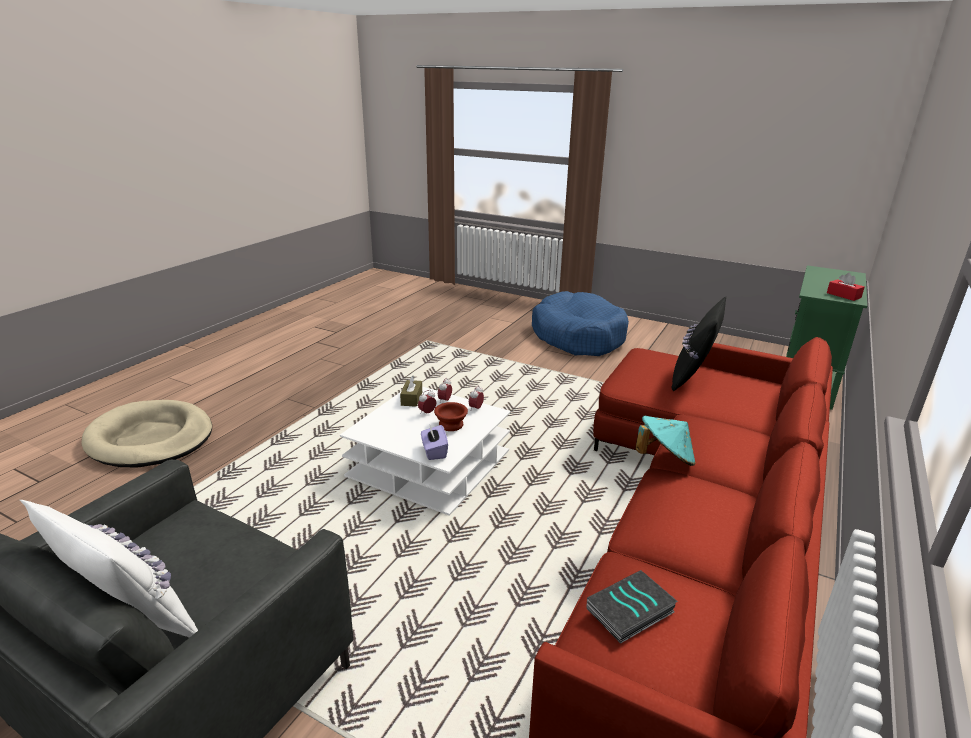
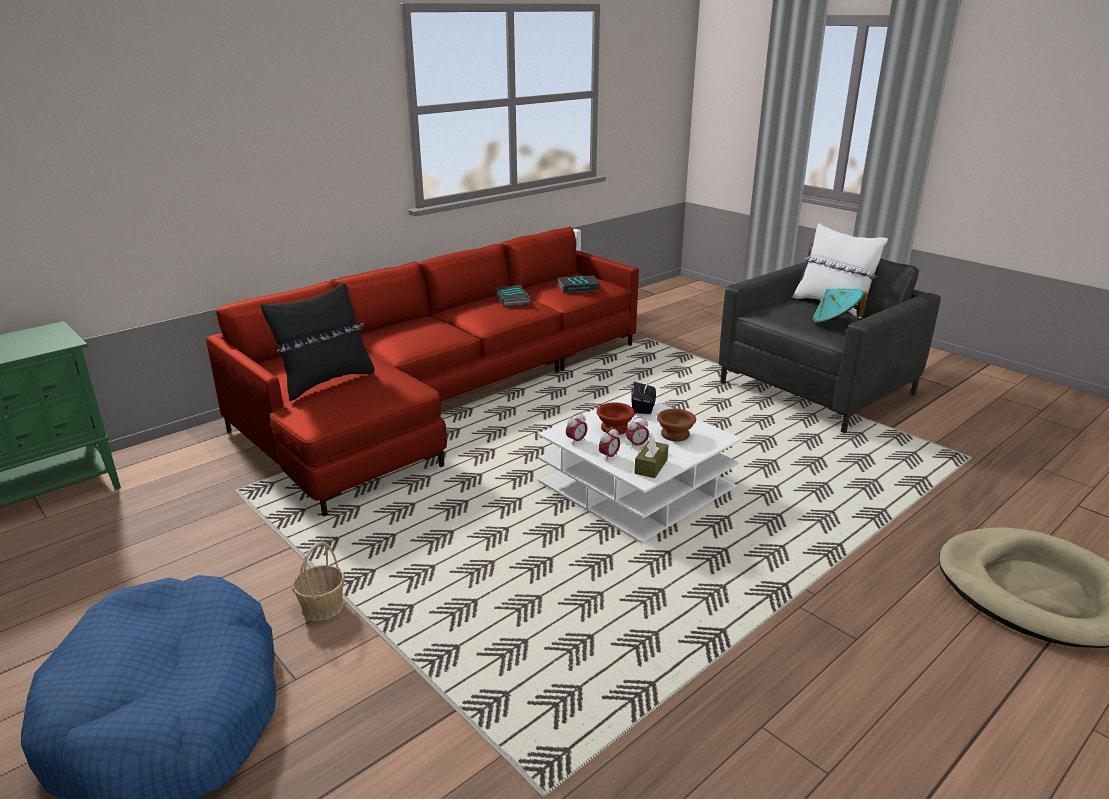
camera: 160 degrees left, 0 degrees up
purple tissue box [421,425,448,460] -> black tissue box [631,382,656,414]
turquoise hat [635,416,696,466] -> turquoise hat moved to [813,289,868,324]
red tissue box [827,273,865,301] -> none
none -> basket [292,541,345,621]
none -> book [495,285,530,307]
none -> brown bowl [657,409,696,441]

